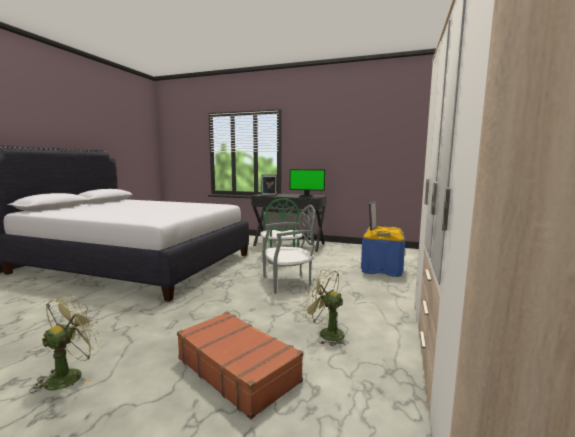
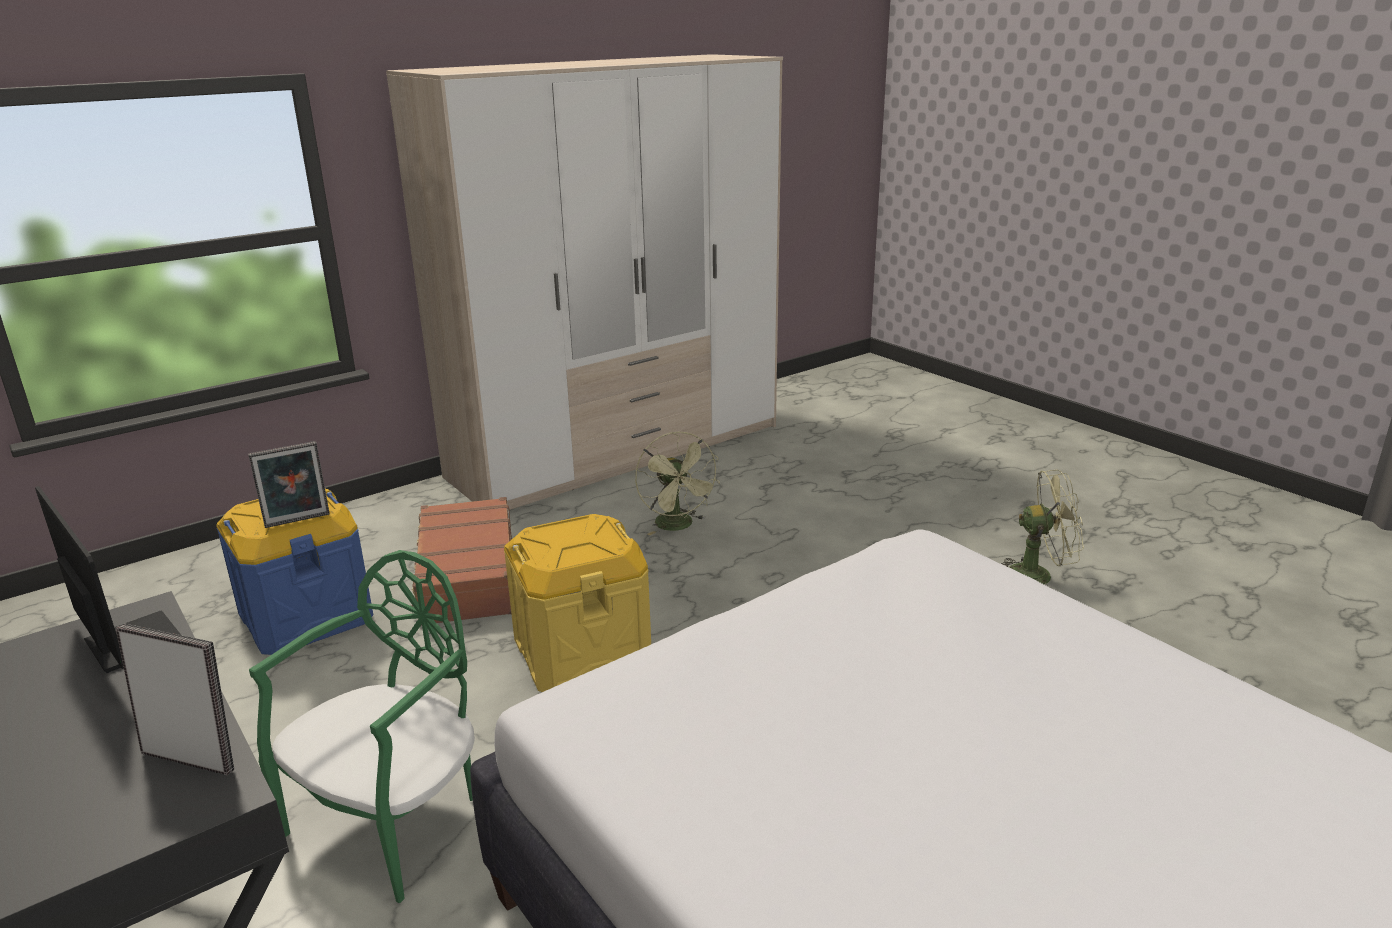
camera: 145 degrees left, 15 degrees up
green fan [29,295,103,393] -> green fan turned 150 degrees counterclockwise [1001,470,1084,584]
brown suitcase [177,312,303,419] -> brown suitcase moved to [411,497,512,626]
grey chair [262,205,315,294] -> yellow storage box [504,514,651,692]

